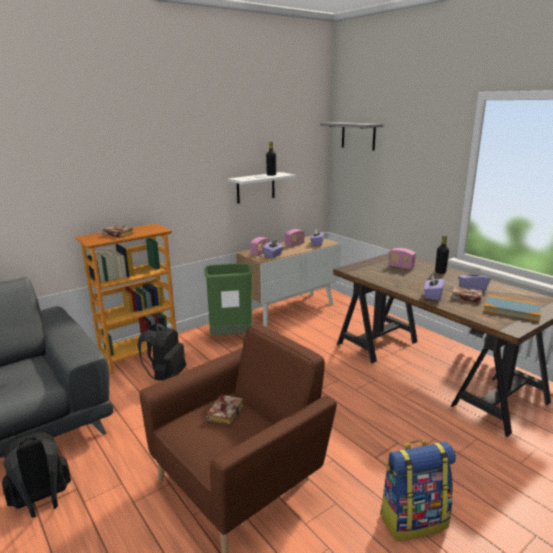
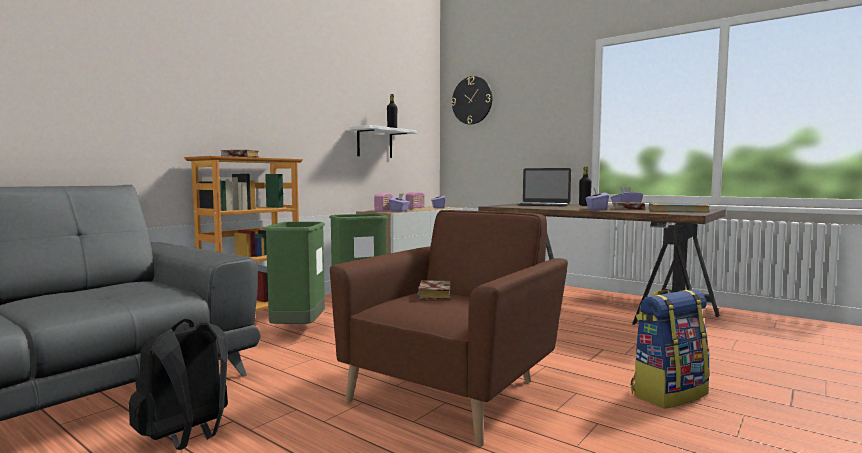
camera: 15 degrees left, 15 degrees down
black backpack [138,323,186,381] -> green trash can [264,222,325,324]
grey shelf [320,122,384,151] -> wall clock [451,76,492,125]
radio [388,248,416,269] -> laptop [517,168,571,206]

